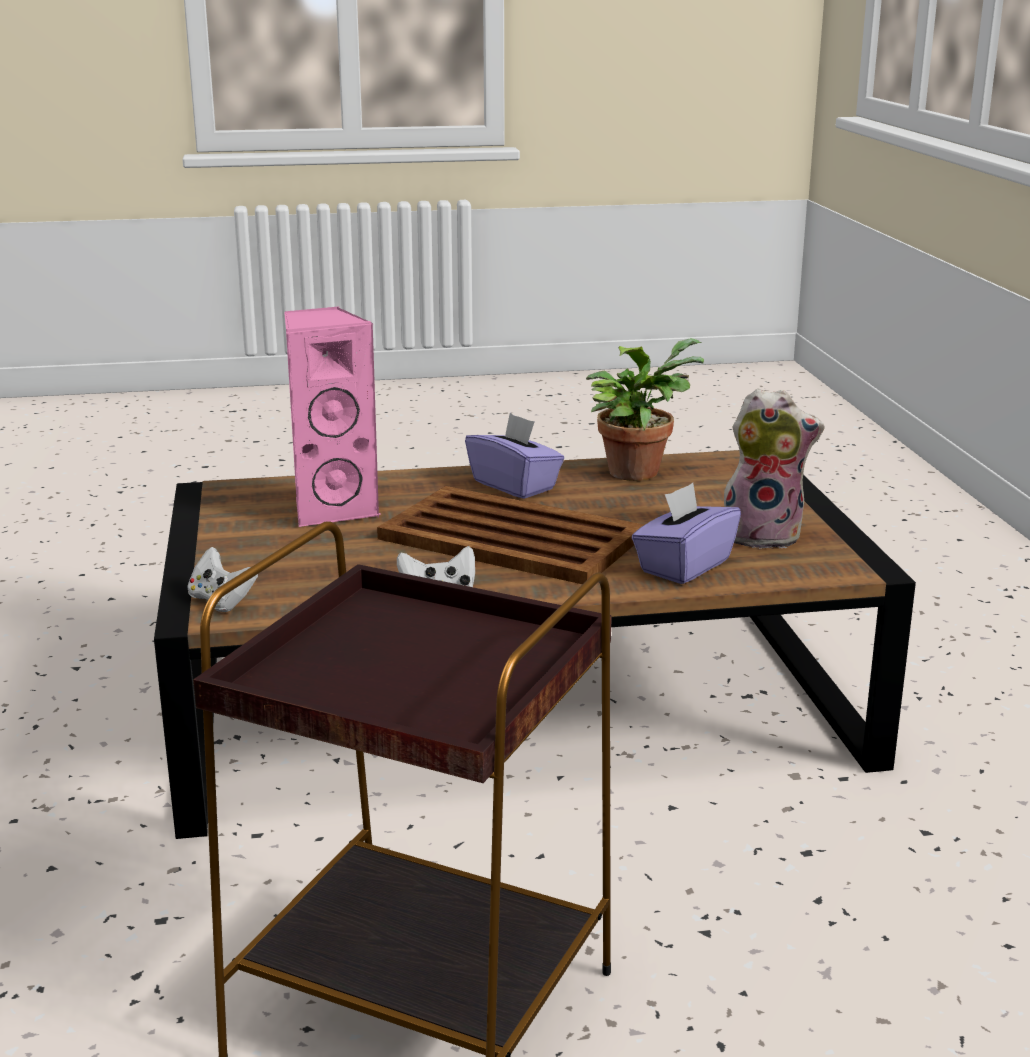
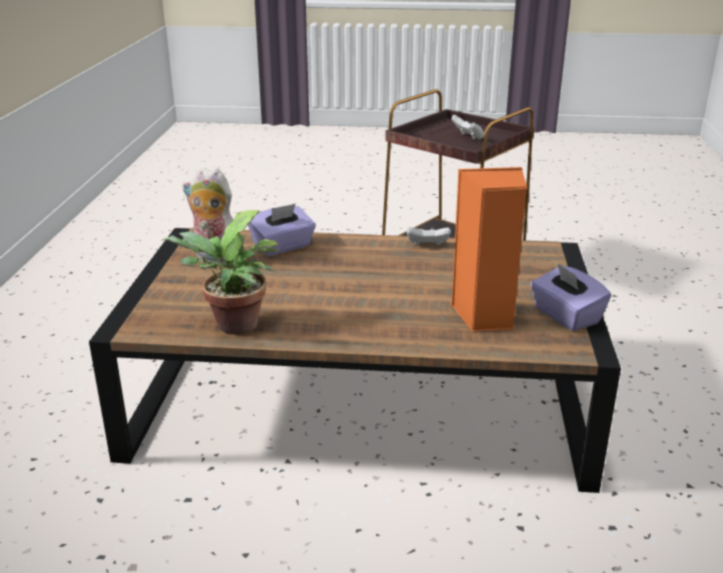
camera: 165 degrees left, 5 degrees up
white game controller [187,547,258,612] -> white game controller moved to [451,115,484,140]
pink speaker [284,306,380,527] -> orange speaker [450,167,528,332]
brown tray [377,486,644,584] -> none
purple tissue box [465,413,565,499] -> purple tissue box moved to [530,263,611,331]

